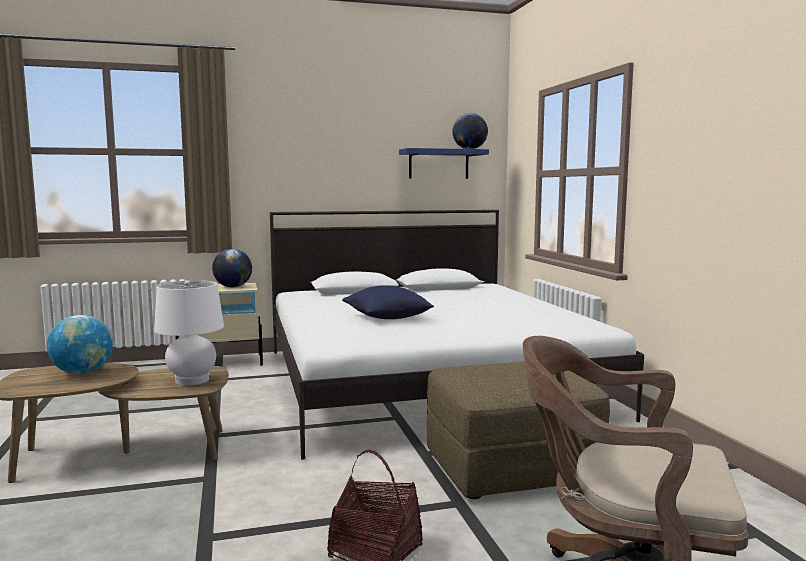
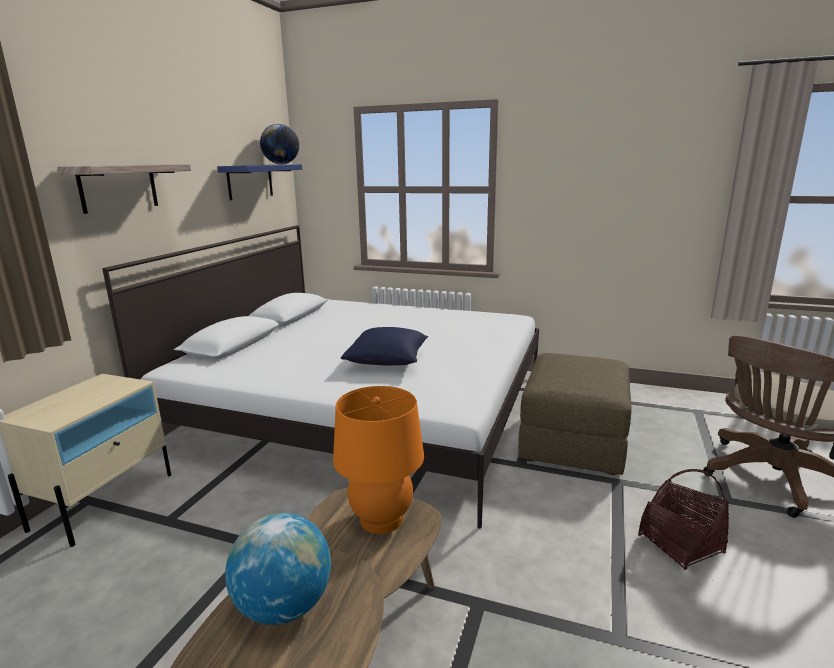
camera: 55 degrees left, 10 degrees up
white table lamp [154,280,224,386] -> orange table lamp [333,386,424,534]
globe [212,249,252,288] -> none
none -> shelf [57,164,191,214]

